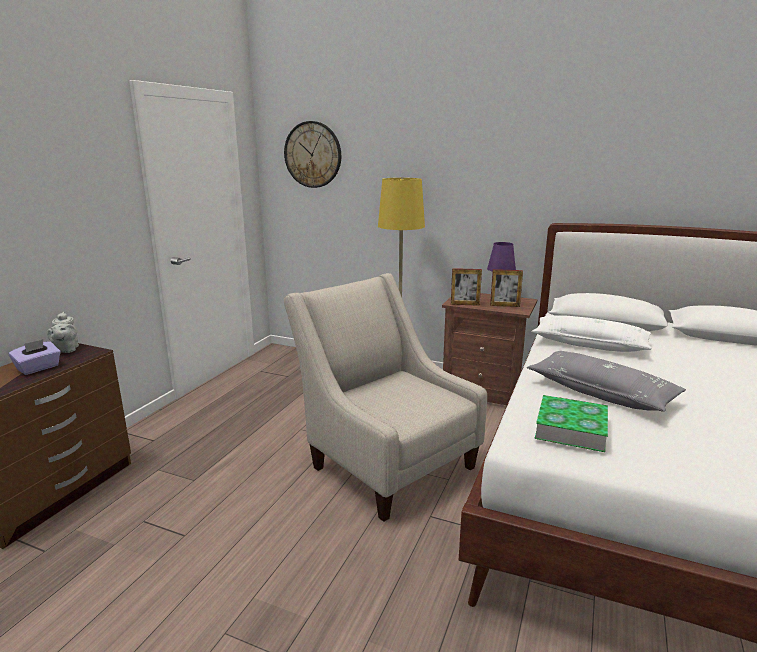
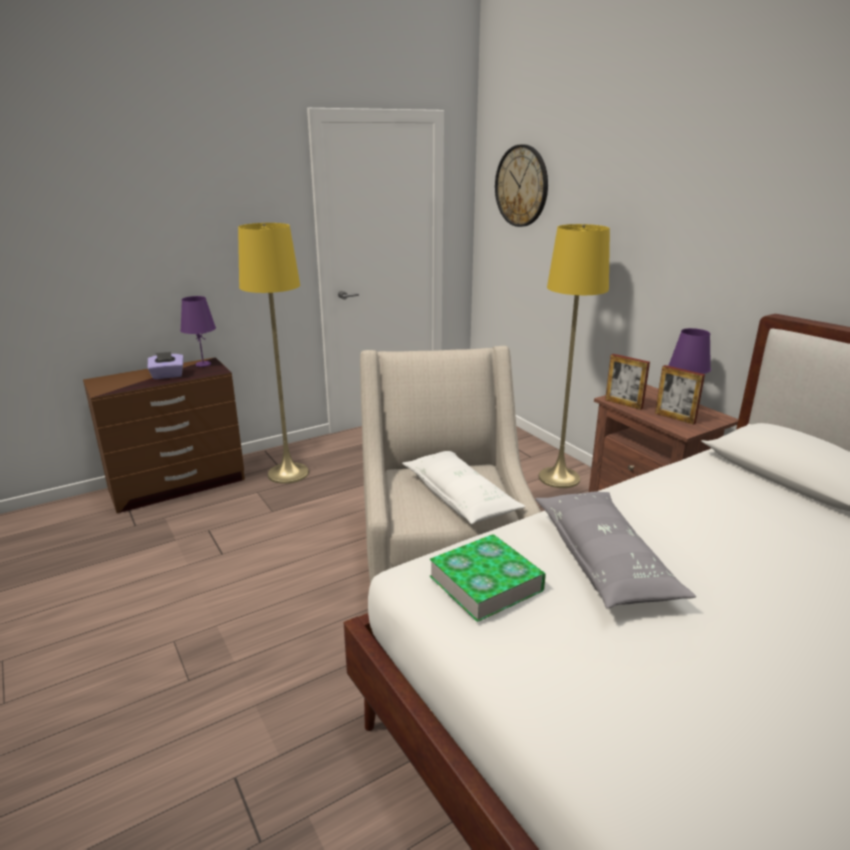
camera: 35 degrees right, 5 degrees up
grey teapot [47,312,79,353] -> purple table lamp [180,296,216,367]
white pillow [531,315,652,352] -> white pillow moved to [402,451,526,524]
none -> yellow floor lamp [238,223,309,484]

